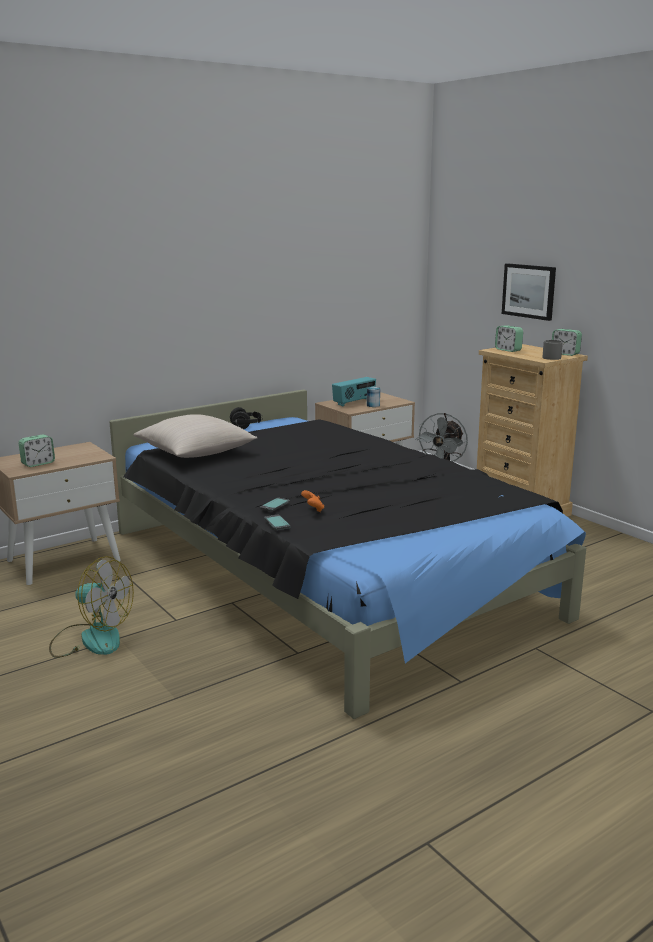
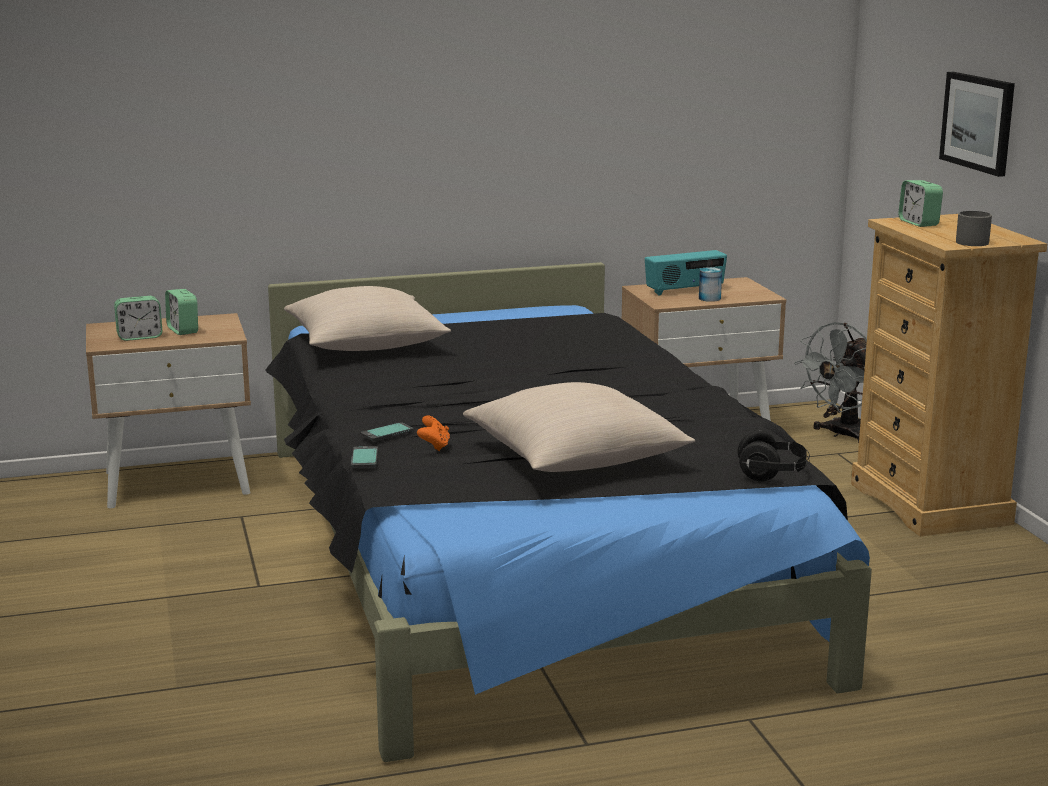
camera: 20 degrees right, 0 degrees up
fan [49,556,134,658] -> none
black headphones [230,407,263,429] -> black headphones moved to [738,430,810,481]
alarm clock [552,329,582,356] -> alarm clock moved to [165,289,198,335]
none -> beige pillow [463,382,695,472]

